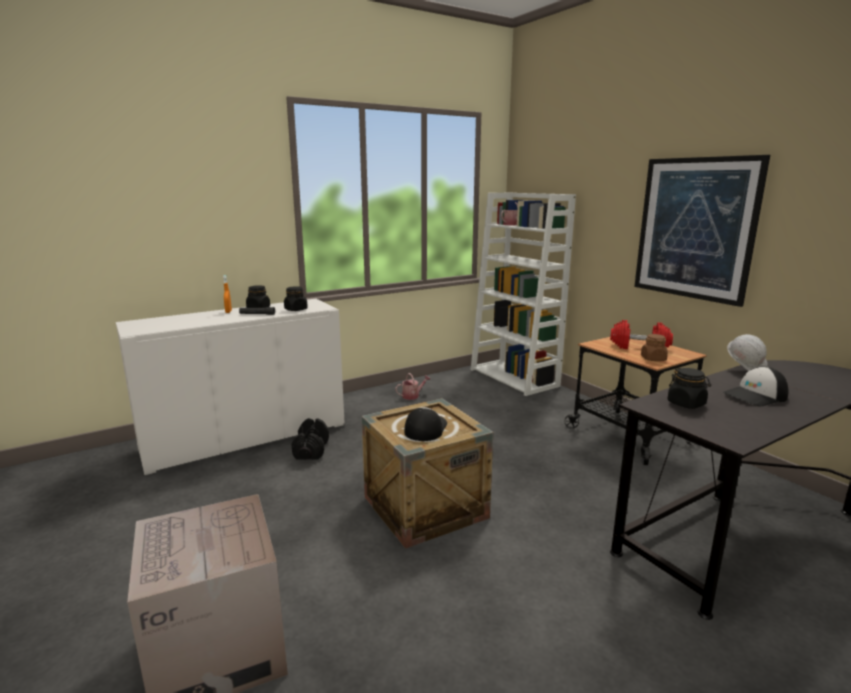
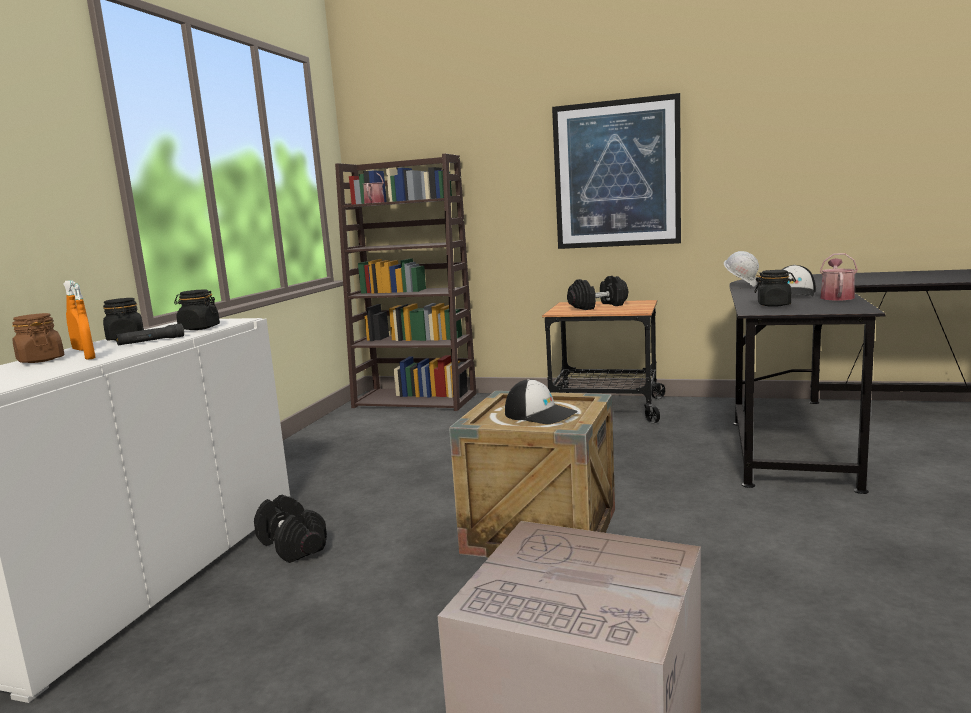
camera: 40 degrees left, 5 degrees down
watering can [395,373,430,400] -> watering can moved to [820,253,858,300]
cap [404,407,447,441] -> cap turned 150 degrees clockwise [505,379,578,424]
white bookcase [470,193,576,396] -> brown bookcase [335,153,476,411]
red dumbbell [610,320,673,349] -> black dumbbell [567,276,628,310]
brown jar [641,334,668,361] -> brown jar moved to [12,313,64,363]
none -> orange spray bottle [74,283,95,360]

